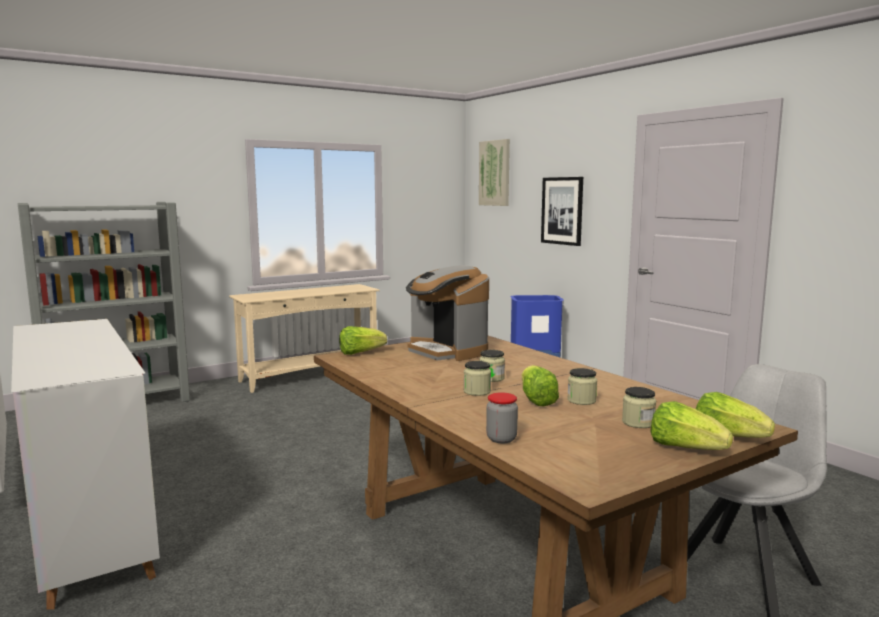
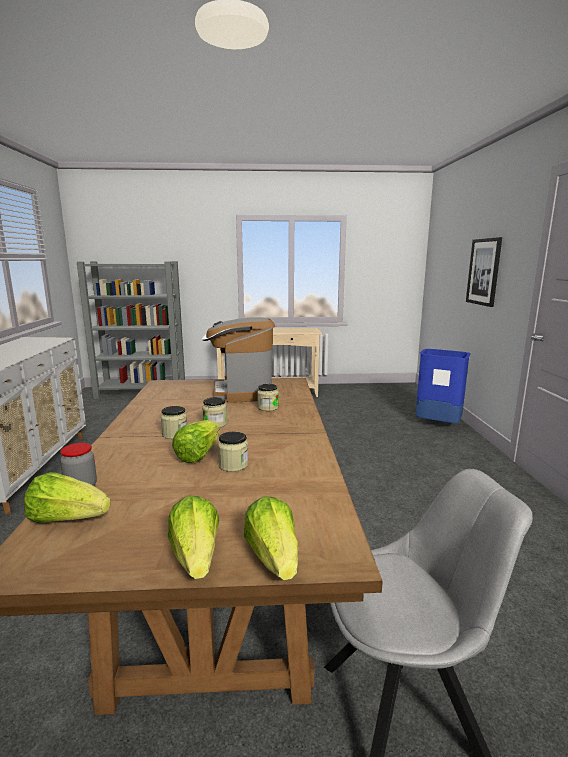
camera: 30 degrees right, 5 degrees up
lettuce [339,326,387,355] -> lettuce moved to [24,472,111,523]
picture [479,139,510,206] -> none
jar [622,387,656,428] -> jar moved to [257,384,279,411]

